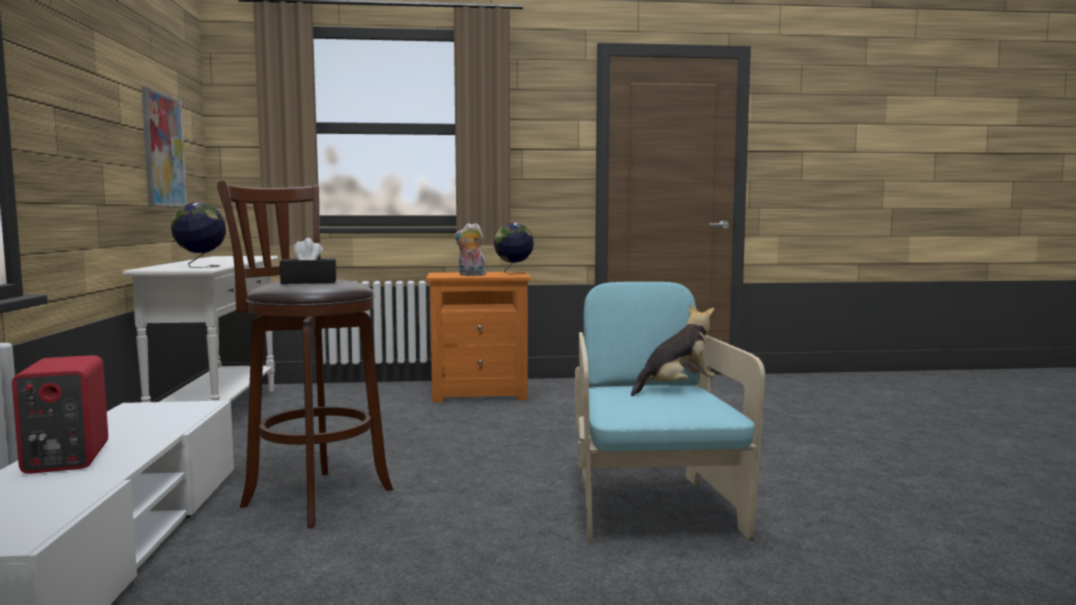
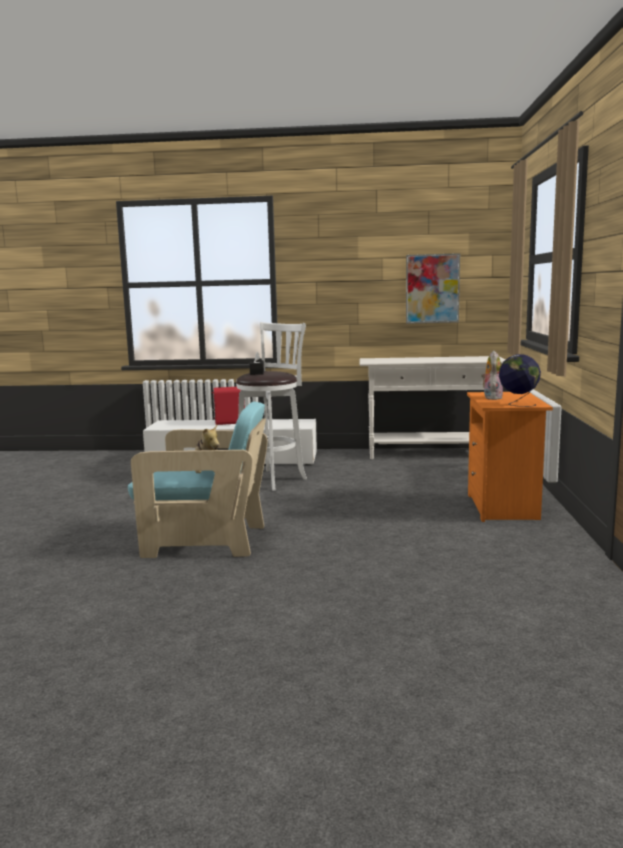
camera: 100 degrees right, 5 degrees up
globe [171,202,226,268] -> none
brown stool [217,181,393,528] -> white stool [236,322,307,491]

